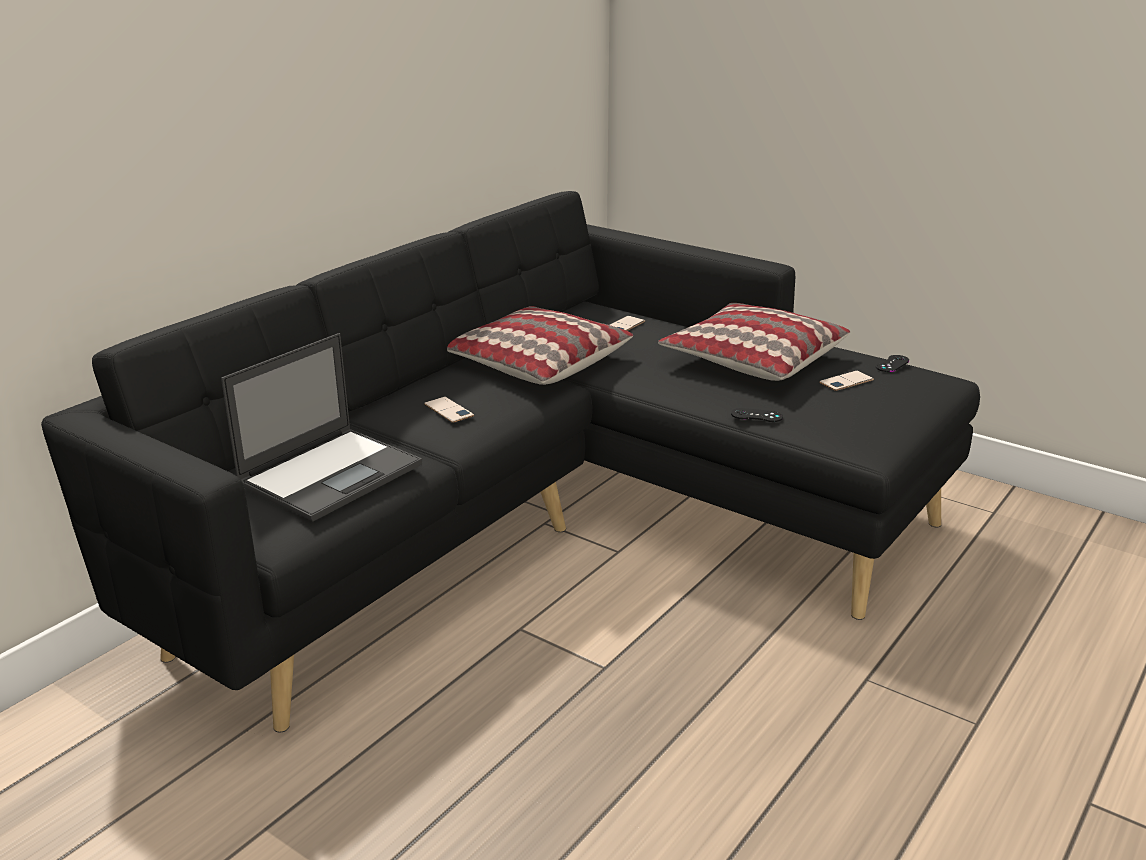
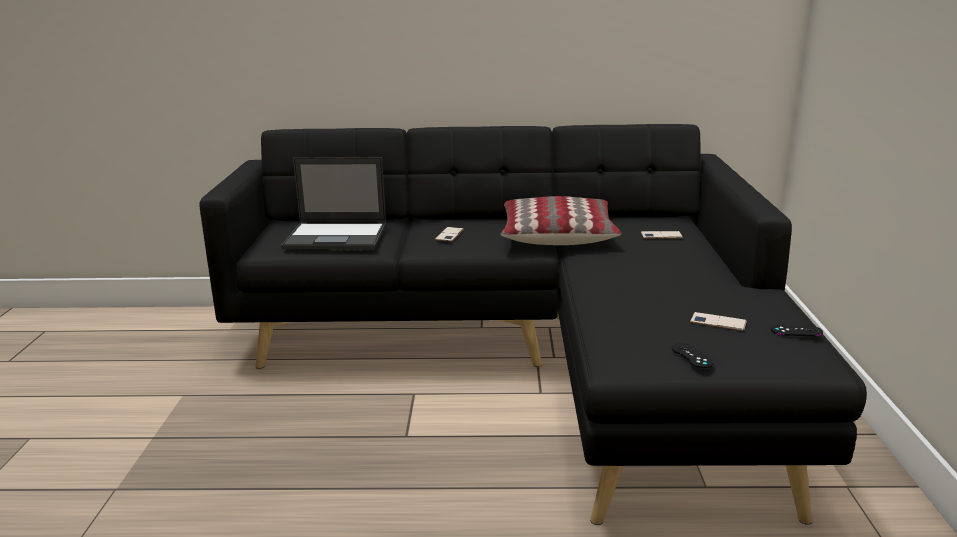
camera: 55 degrees right, 5 degrees down
pillow [658,303,850,381] -> none
black game controller [731,408,783,422] -> black game controller moved to [672,343,714,368]

